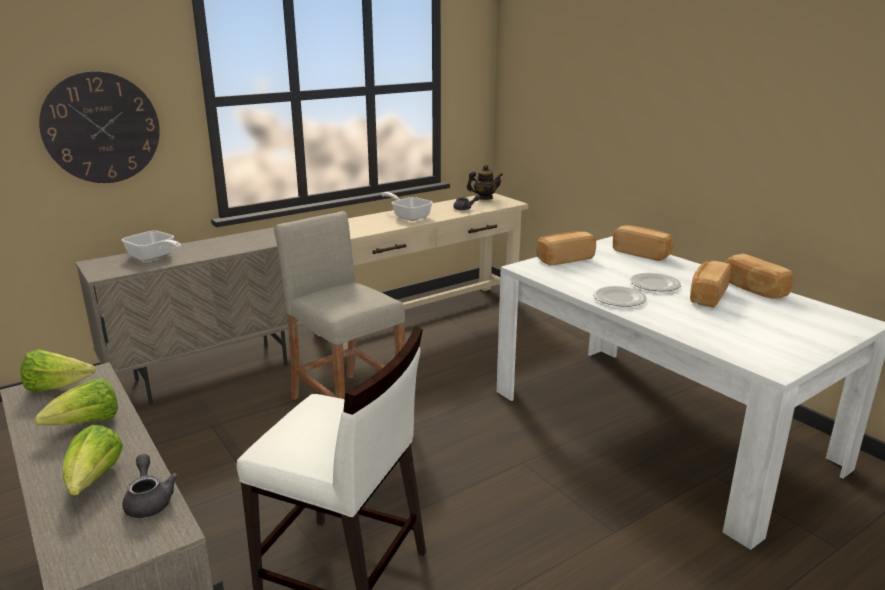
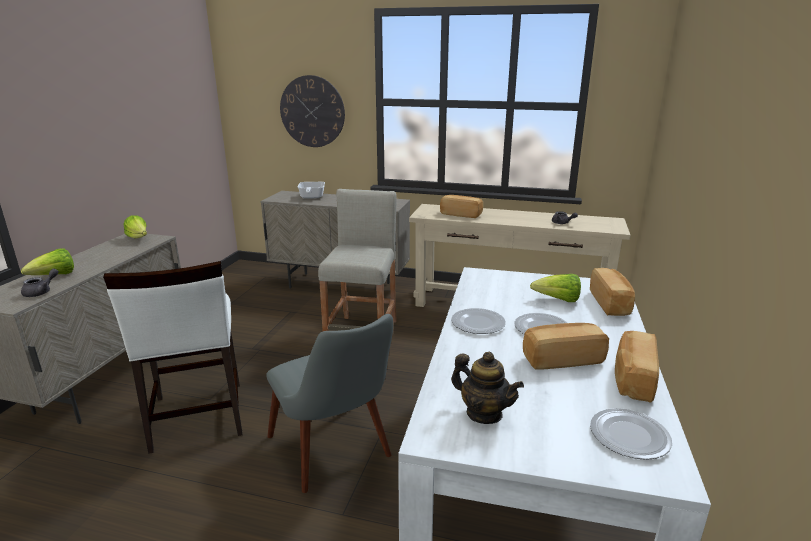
camera: 50 degrees right, 0 degrees up
lettuce [34,378,118,426] -> lettuce moved to [530,274,581,302]
frying pan [381,192,433,221] -> none
teapot [467,165,503,200] -> teapot moved to [451,352,524,424]
bread [537,231,596,266] -> bread moved to [440,195,483,218]
none -> grey chair [266,314,393,493]
none -> plate [590,408,672,460]

